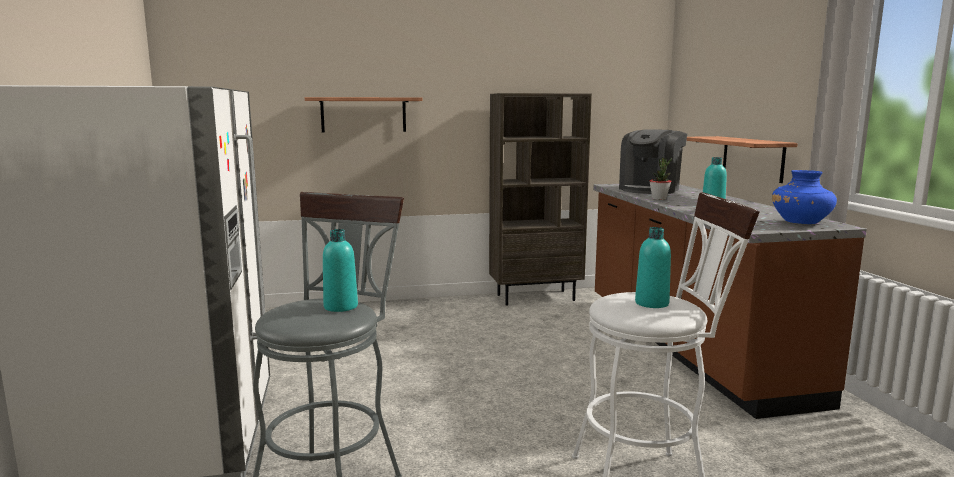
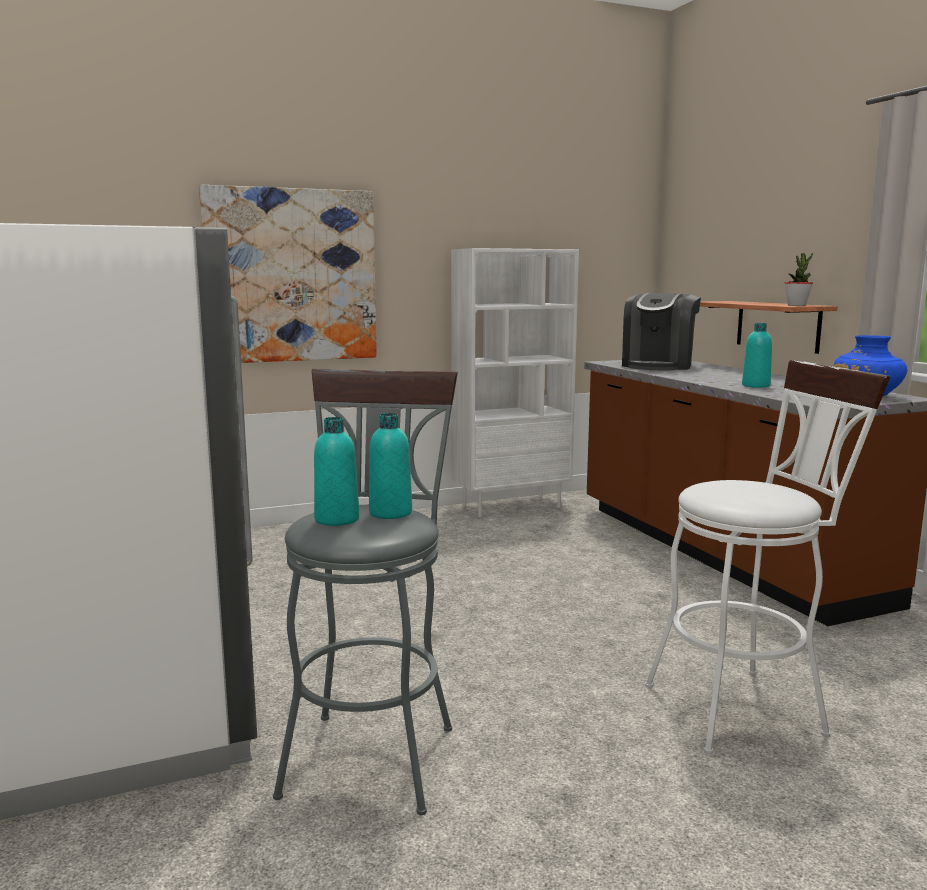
camera: 10 degrees left, 0 degrees up
shelf [305,97,422,132] -> picture [199,185,377,363]
brown bookcase [489,93,592,306] -> white bookcase [451,248,579,517]
turquoise bottle [635,227,671,308] -> turquoise bottle moved to [314,417,359,526]
potted plant [649,157,672,200] -> potted plant moved to [785,253,813,306]

